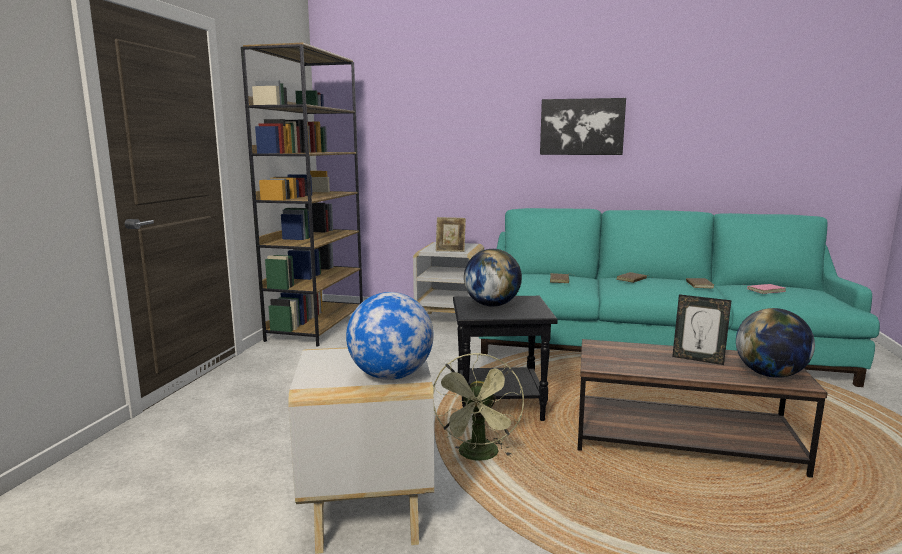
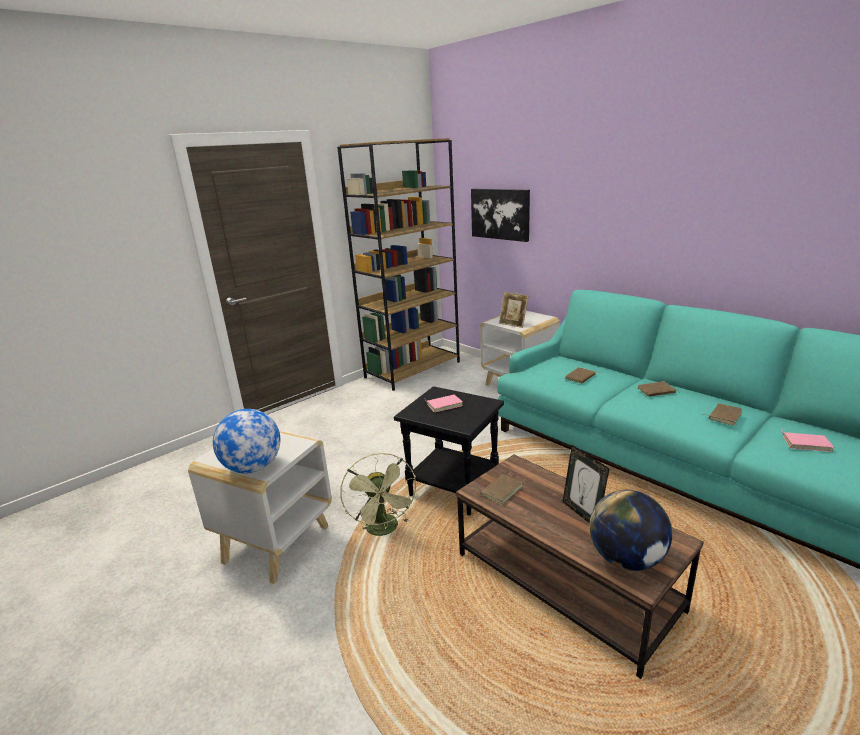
camera: 35 degrees right, 10 degrees up
green fan [433,353,524,461] -> green fan turned 60 degrees counterclockwise [340,453,418,536]
globe [464,249,522,307] -> pink book [424,394,463,413]
picture [540,98,626,155] -> picture moved to [471,189,530,242]
none -> brown book [476,474,523,505]

